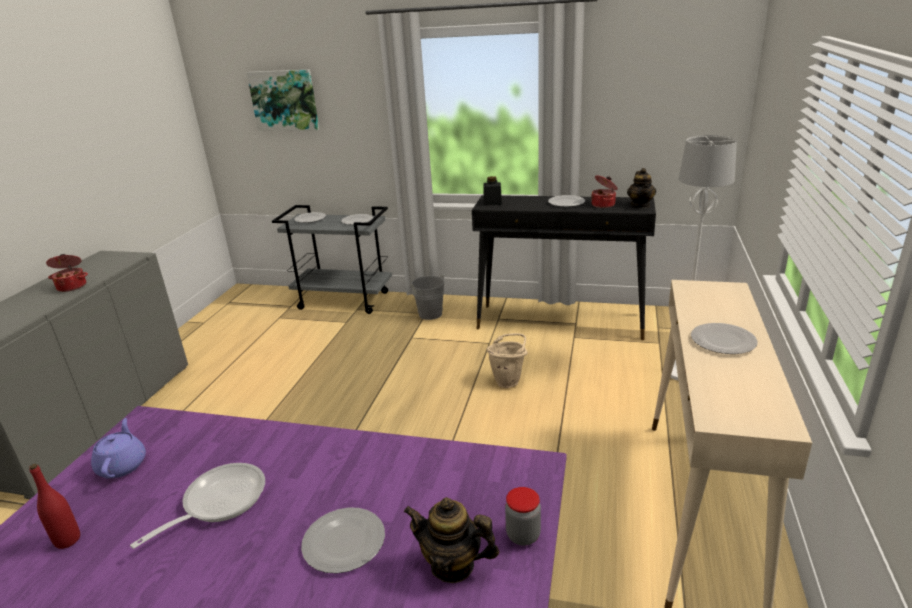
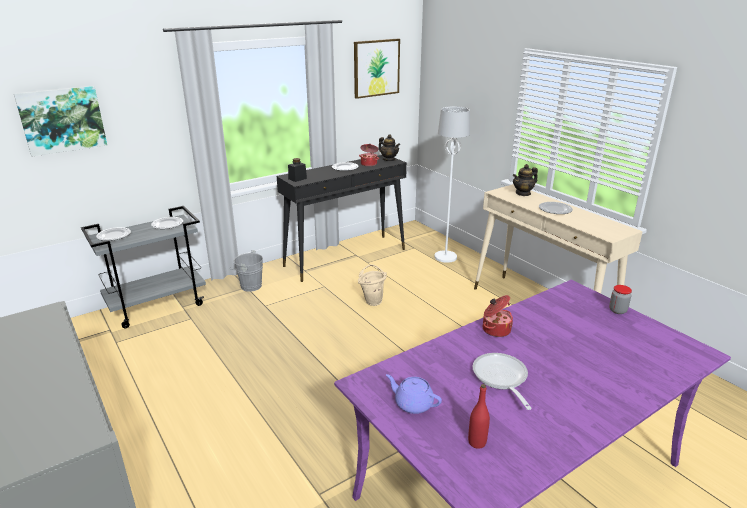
camera: 50 degrees left, 0 degrees up
cooking pot [46,254,88,292] -> cooking pot moved to [483,295,513,337]
plate [301,507,385,573] -> none
teapot [404,497,499,583] -> teapot moved to [513,164,538,196]
none -> picture [354,39,400,99]

